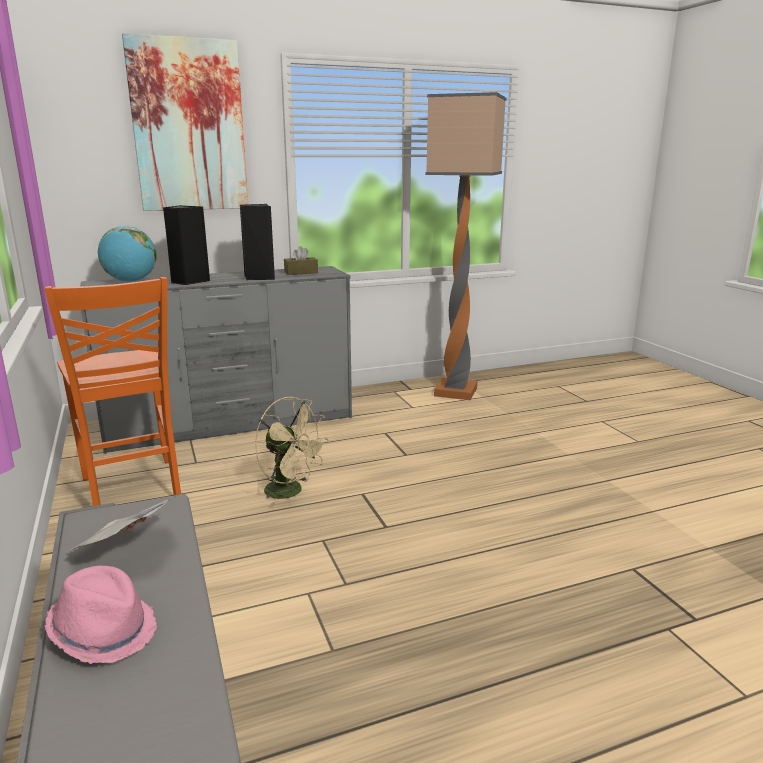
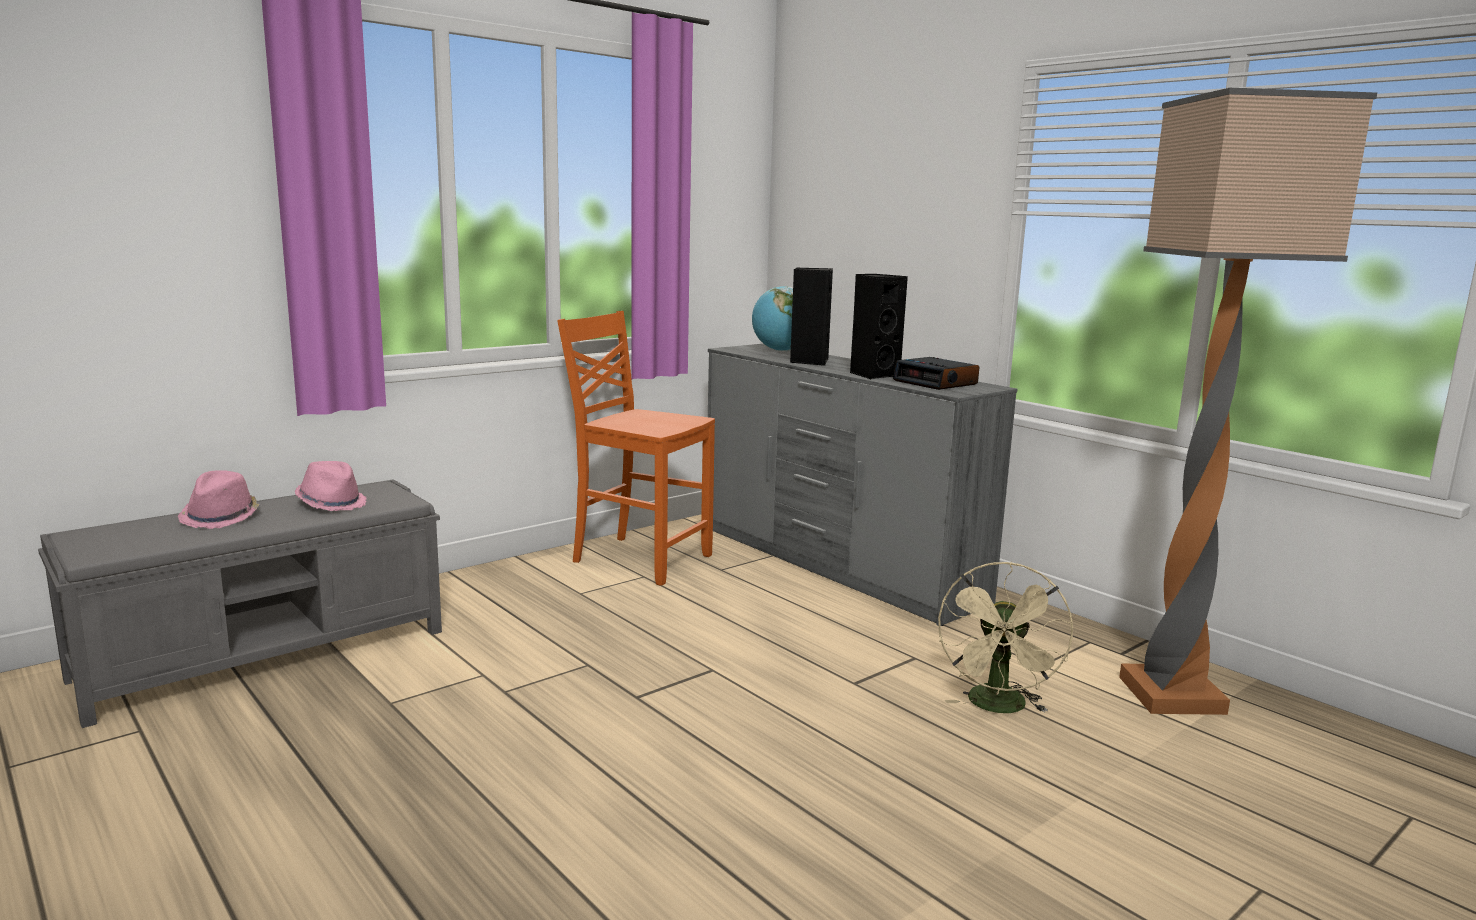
camera: 70 degrees right, 5 degrees down
orange chair [44,277,181,506] -> orange chair turned 75 degrees clockwise [557,311,715,586]
newspaper [65,495,178,552] -> pink hat [295,461,367,511]
picture [122,33,248,211] -> none
beige fan [255,397,329,508] -> beige fan moved to [938,562,1073,713]
brown tissue box [284,246,318,275] -> alarm clock [893,357,980,390]

